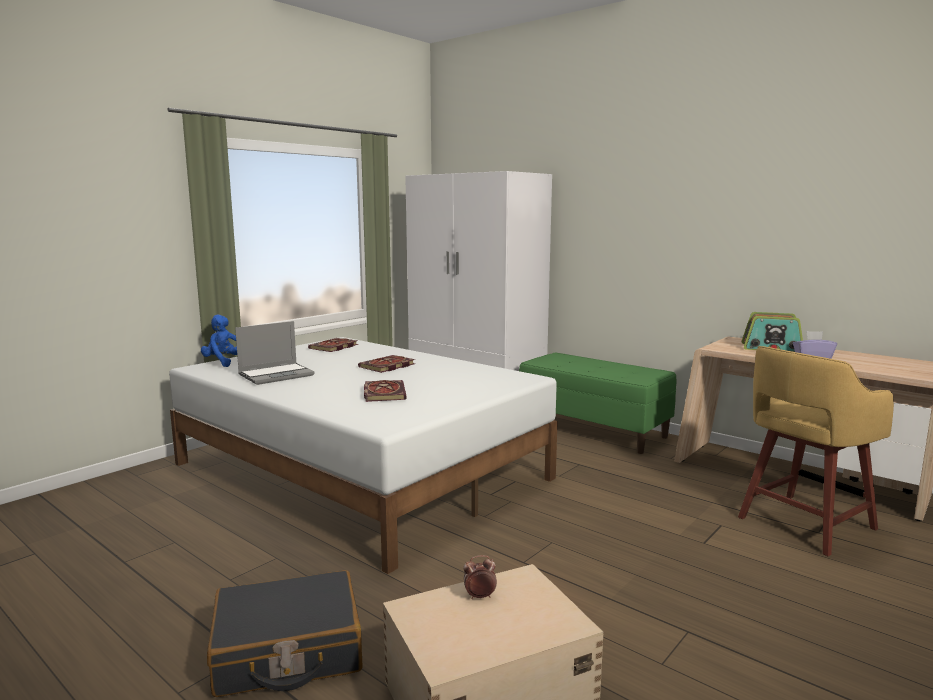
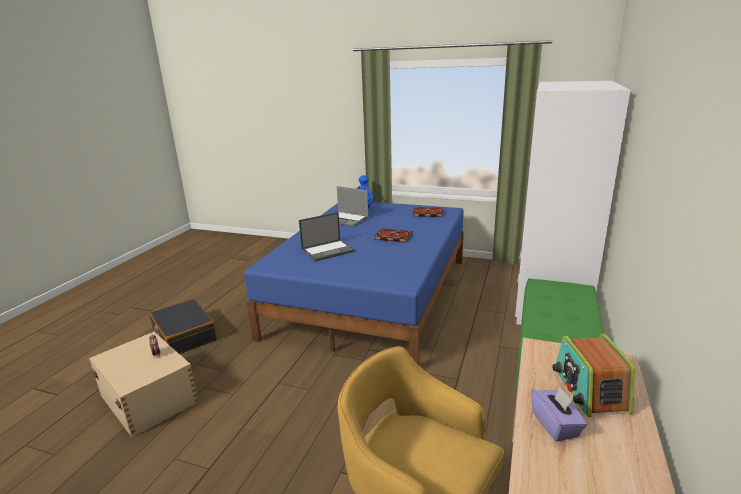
camera: 70 degrees right, 10 degrees up
white bed [169,337,558,574] -> blue bed [244,202,464,365]
book [364,380,407,402] -> laptop [299,212,355,261]

